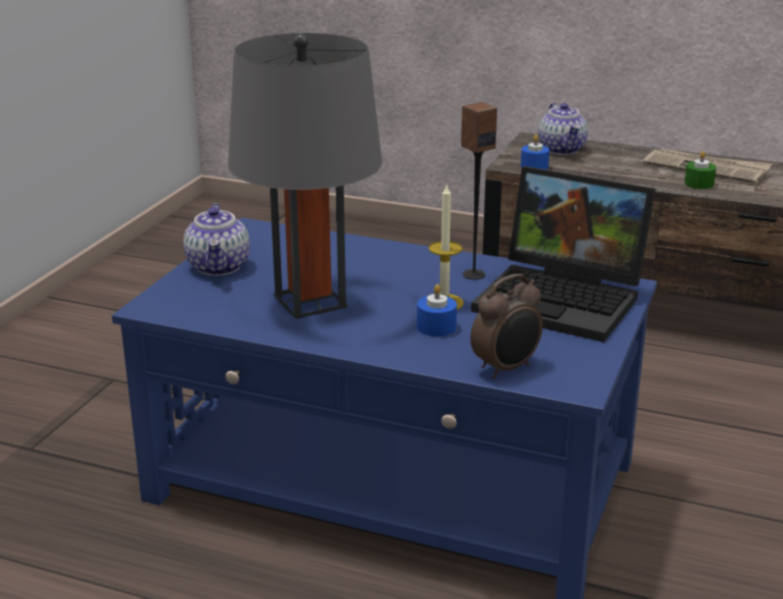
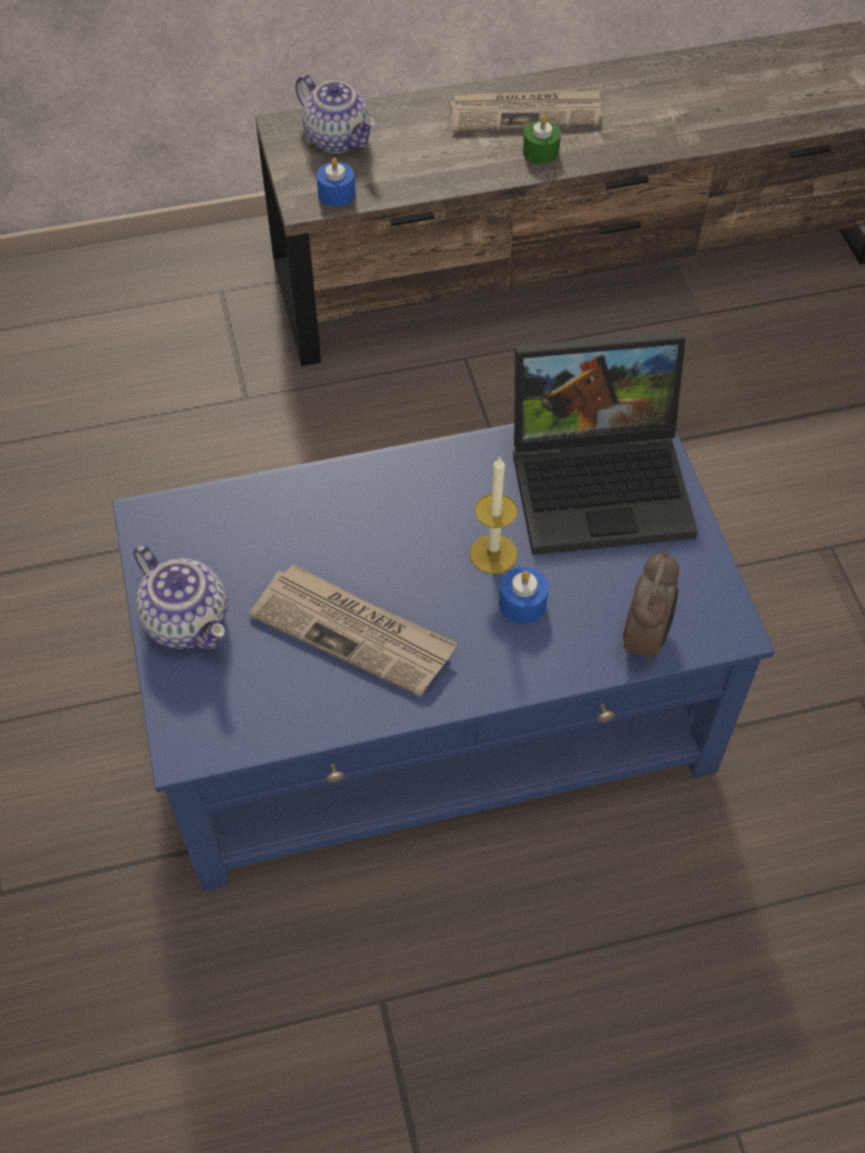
camera: 35 degrees left, 30 degrees up
grey table lamp [228,33,382,319] -> newspaper [249,564,458,697]
speaker [461,102,497,280] -> none

